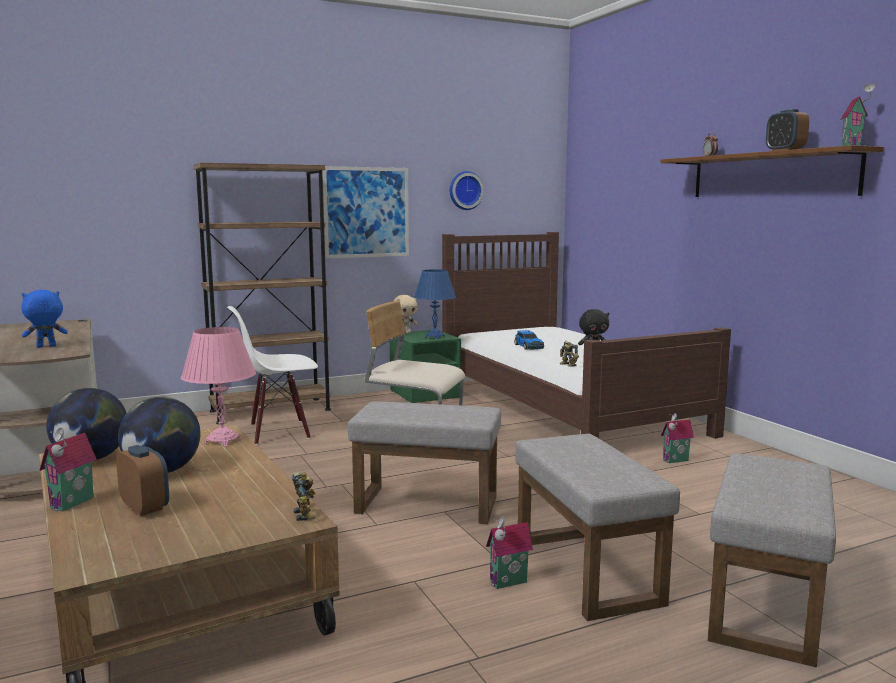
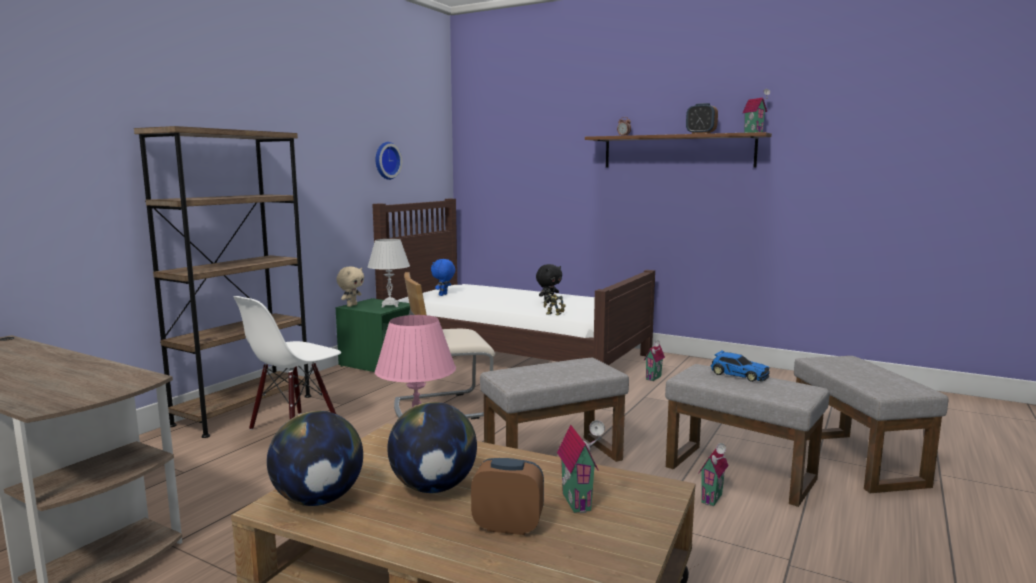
camera: 35 degrees left, 0 degrees up
blue plush toy [22,290,68,348] -> blue plush toy moved to [431,259,455,296]
toy house [39,427,97,512] -> toy house moved to [557,420,605,513]
toy robot [292,472,315,521] -> none
picture [322,166,409,259] -> none
blue table lamp [414,269,456,339] -> white table lamp [367,239,410,308]
toy car [514,330,544,350] -> toy car moved to [711,350,770,382]

